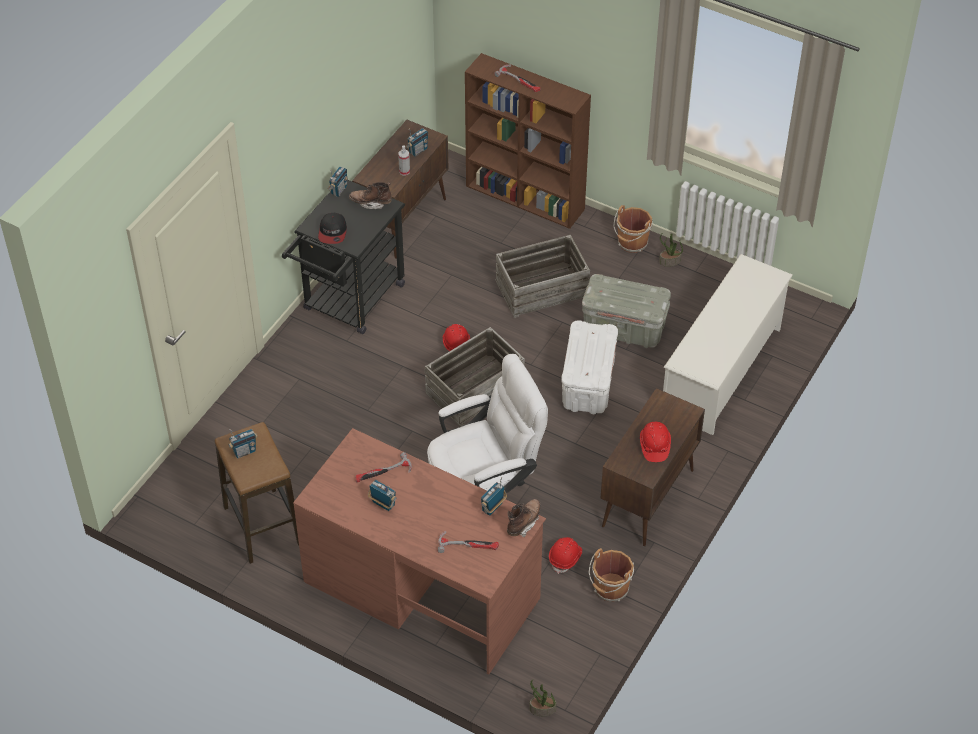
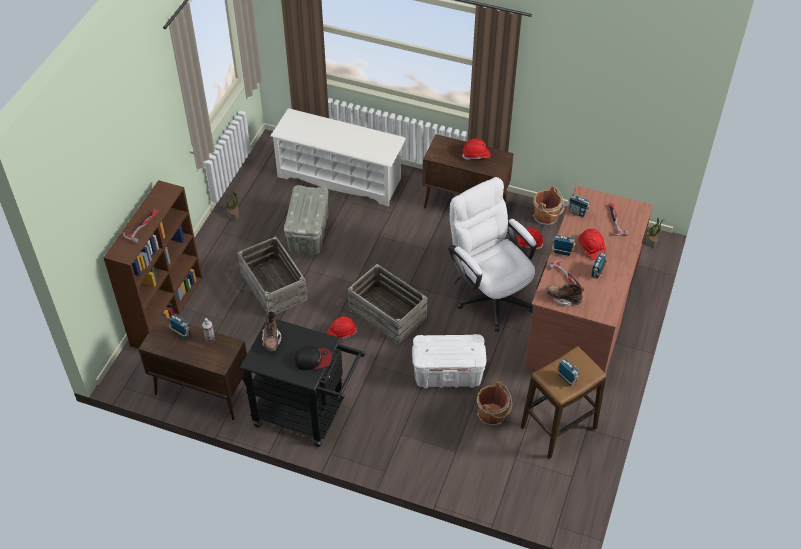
camera: 100 degrees left, 0 degrees up
radio [327,167,348,197] -> radio moved to [552,234,576,256]
brown boot [507,499,541,537] -> brown boot moved to [545,284,584,307]
white storage box [561,320,618,414] -> white storage box moved to [412,334,487,388]
brown bucket [613,205,653,253] -> brown bucket moved to [477,382,513,426]
none -> red hard hat [578,229,606,260]

